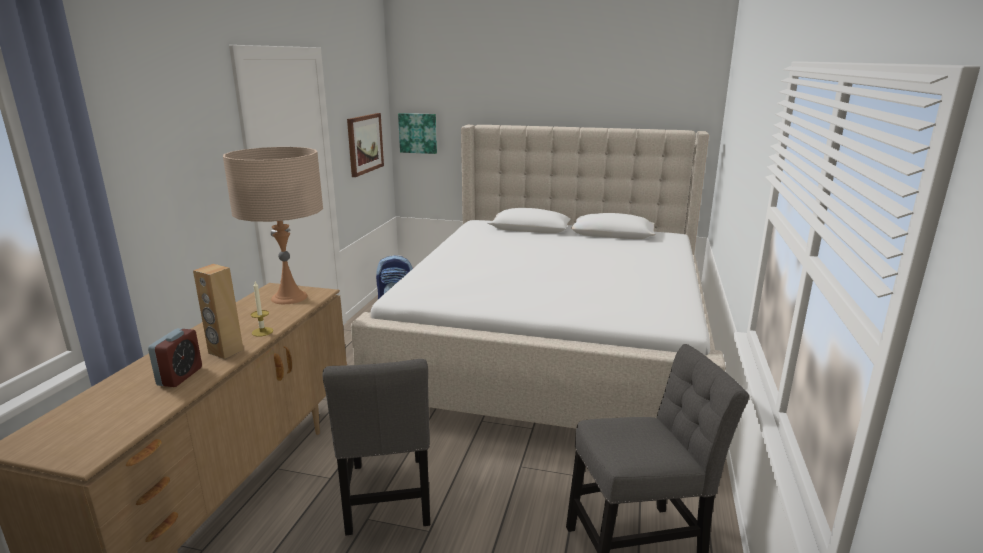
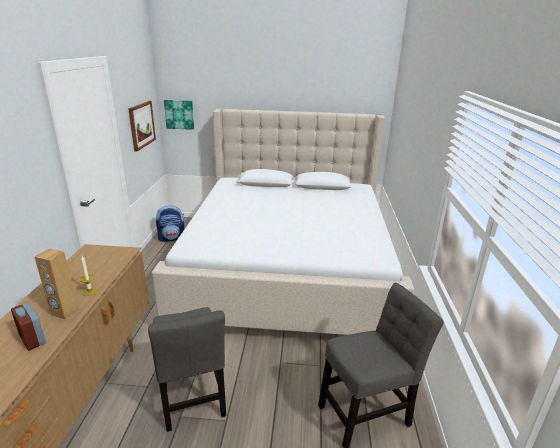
camera: 10 degrees left, 5 degrees up
alarm clock [148,328,202,387] -> alarm clock turned 135 degrees clockwise [11,303,46,351]
beige table lamp [223,147,323,304] -> none

